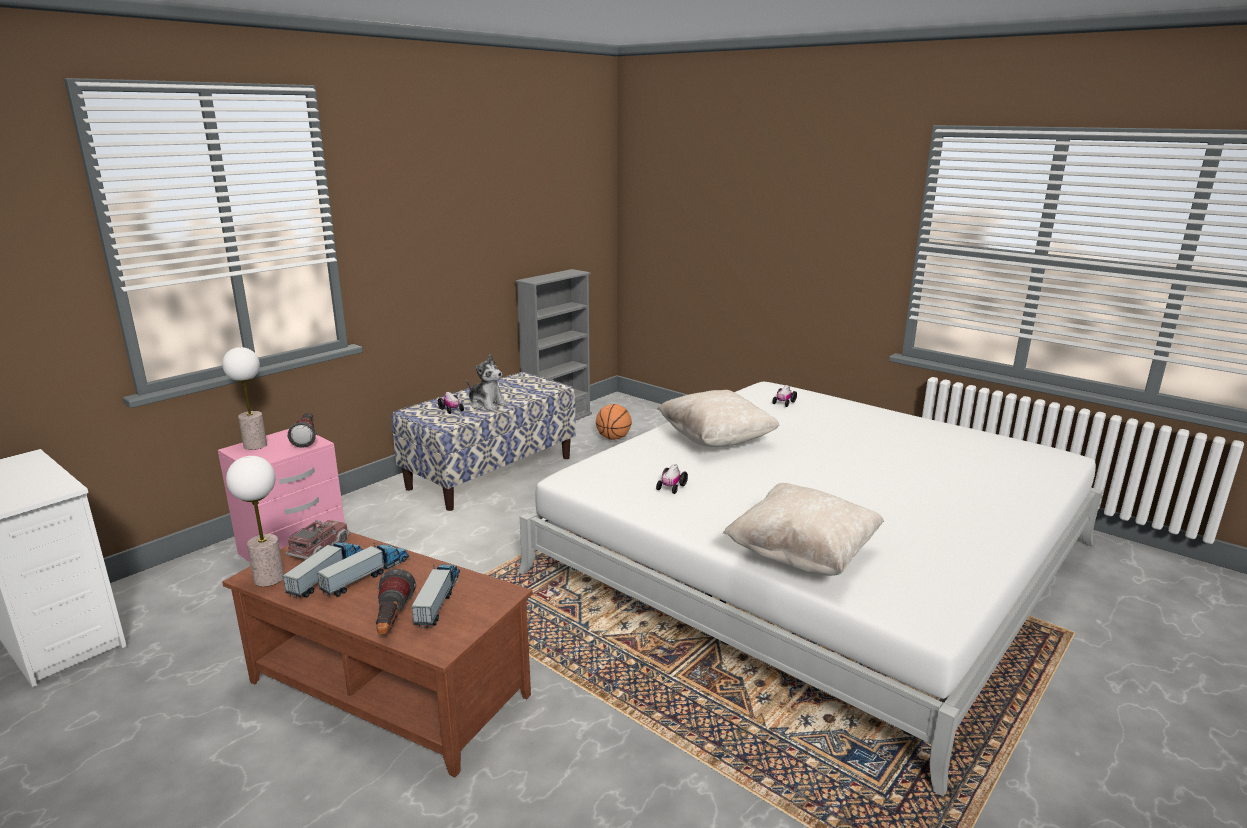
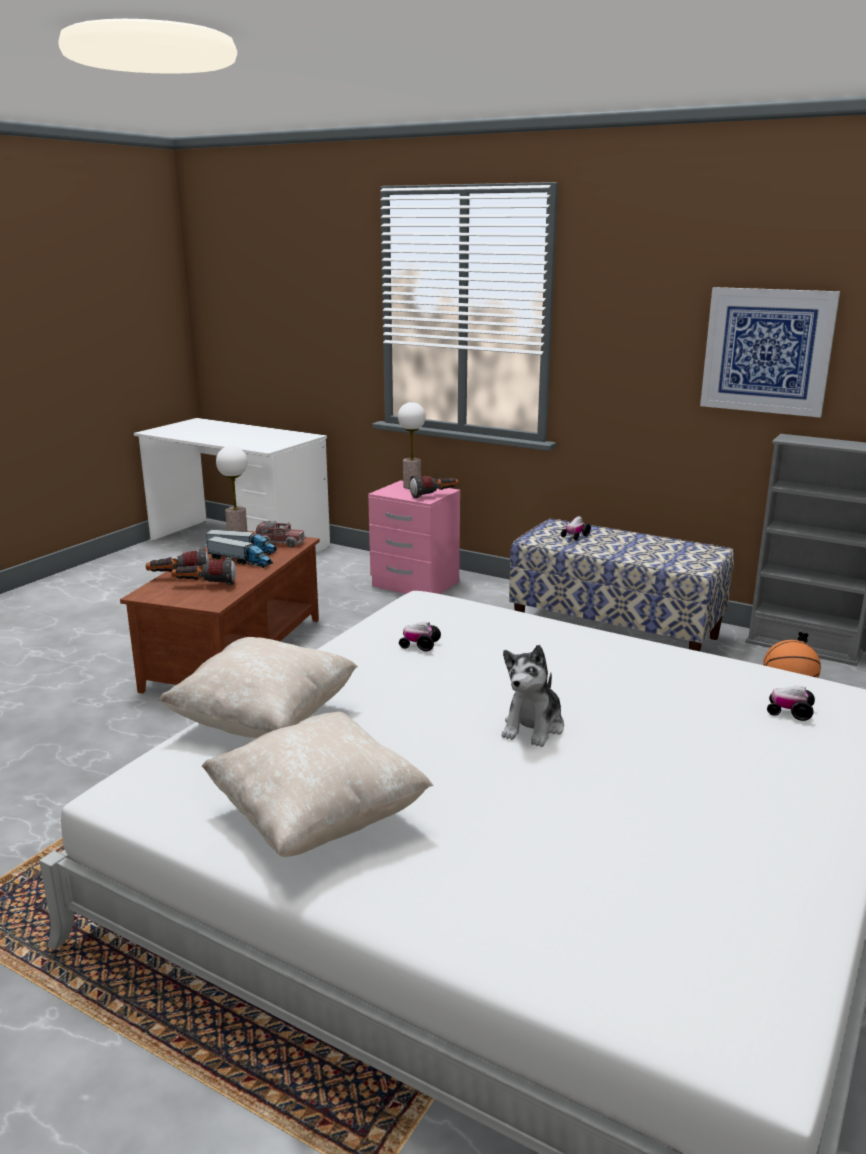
camera: 80 degrees right, 0 degrees up
toy truck [411,565,460,628] -> flashlight [171,557,236,585]
plush toy [466,355,508,411] -> plush toy moved to [502,645,564,747]
beige pillow [657,390,780,447] -> beige pillow moved to [202,712,433,857]
none -> picture [700,287,840,417]

